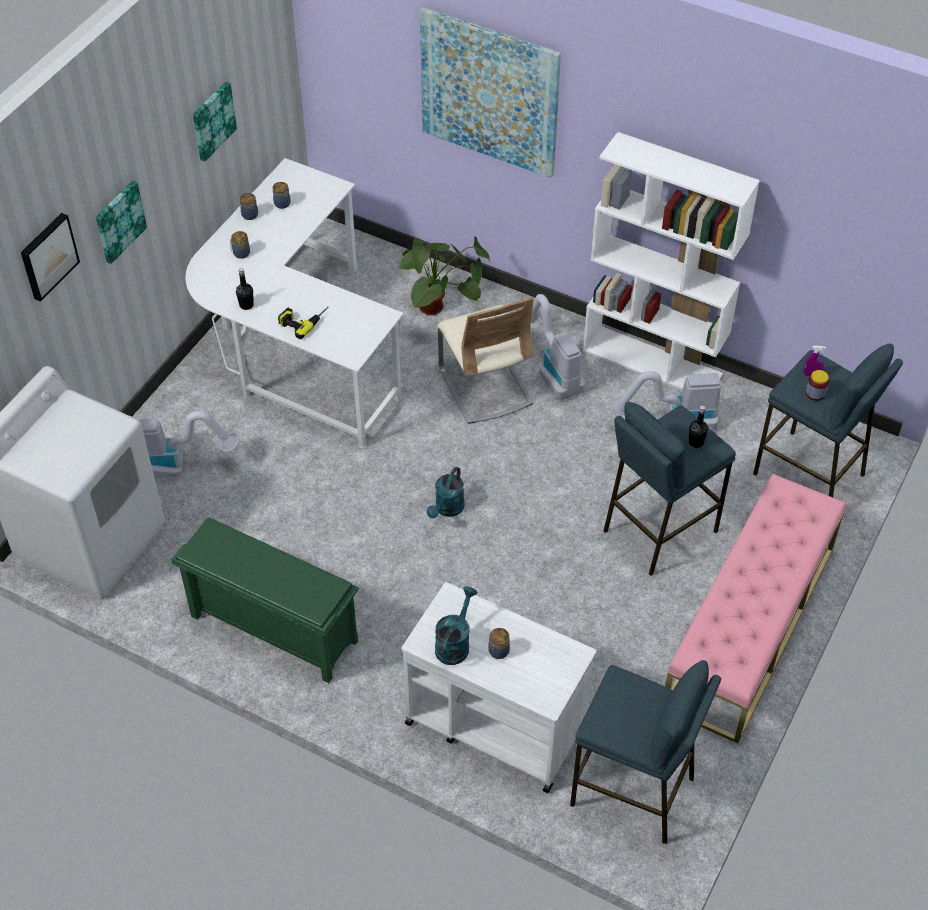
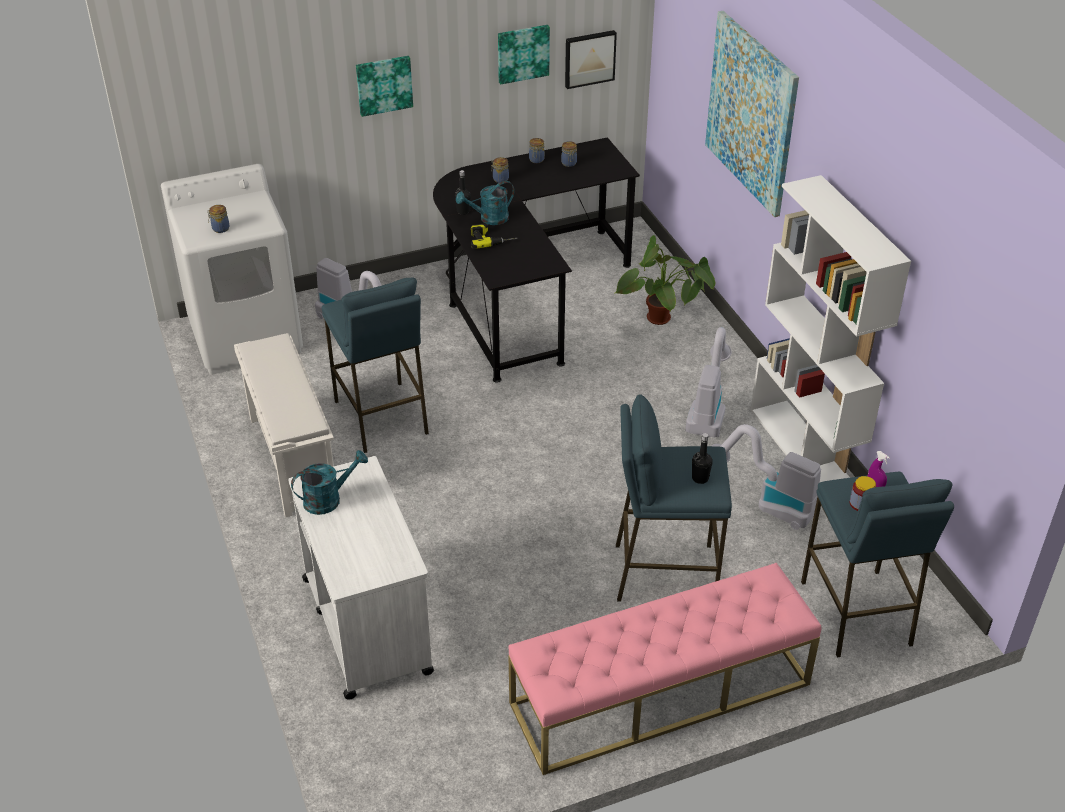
camera: 40 degrees right, 10 degrees down
picture [21,213,80,302] -> picture moved to [565,30,617,89]
green shoe rack [171,517,359,683] -> white shoe rack [234,333,334,518]
white desk [186,158,404,449] -> black desk [433,137,640,383]
turquoise watering can [426,467,465,518] -> turquoise watering can moved to [456,181,514,225]
beige chair [438,297,534,424] -> none
jar [488,628,510,659] -> jar moved to [207,205,230,233]
blue stool [570,660,721,844] -> blue stool moved to [322,277,429,453]

